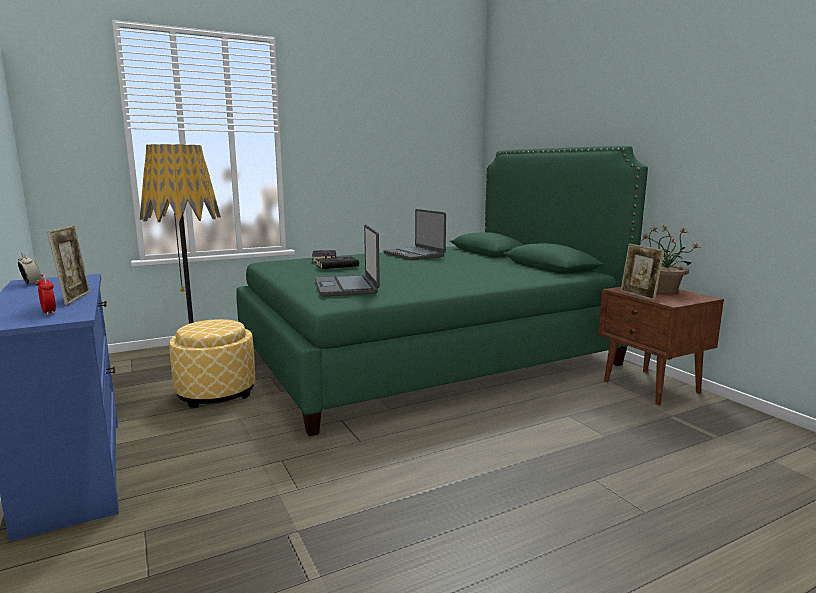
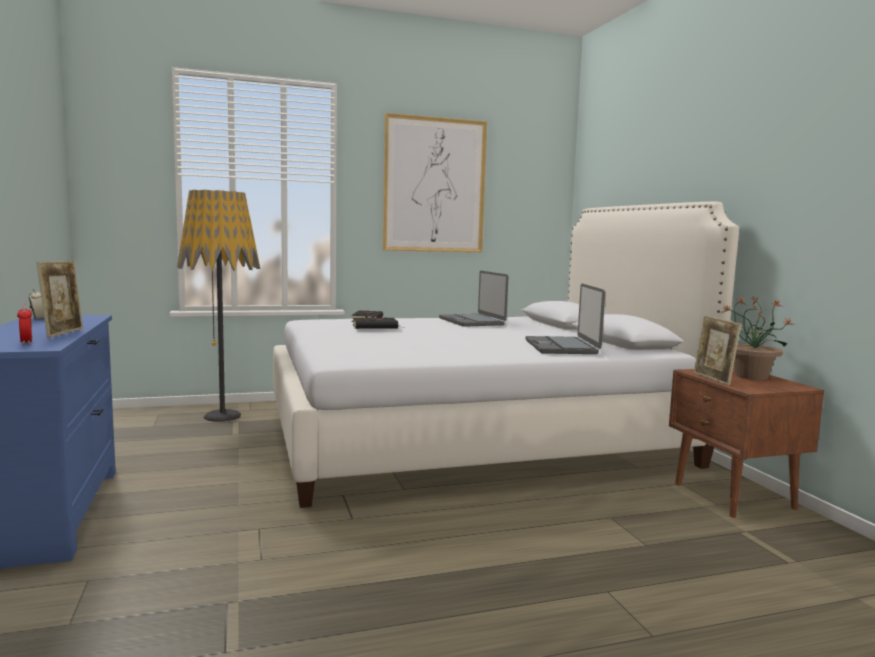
camera: 10 degrees right, 5 degrees down
ottoman [169,319,255,408] -> none
green bed [236,146,648,436] -> white bed [273,202,739,508]
laptop [315,224,380,297] -> laptop moved to [525,283,605,354]
none -> picture [383,113,487,252]

